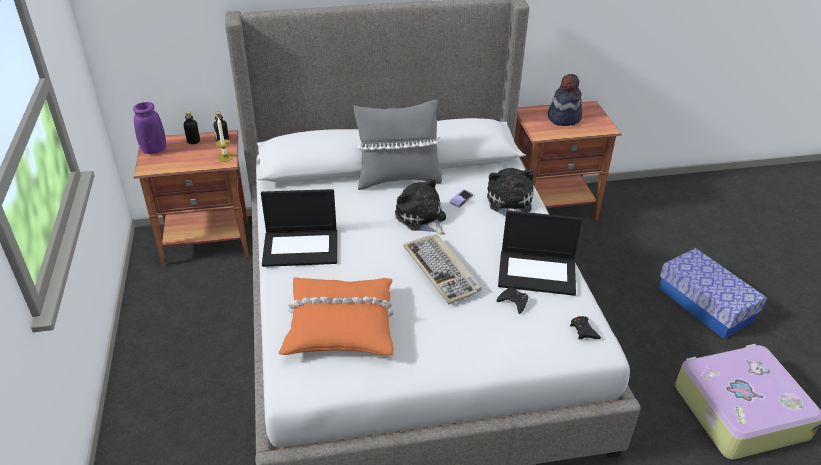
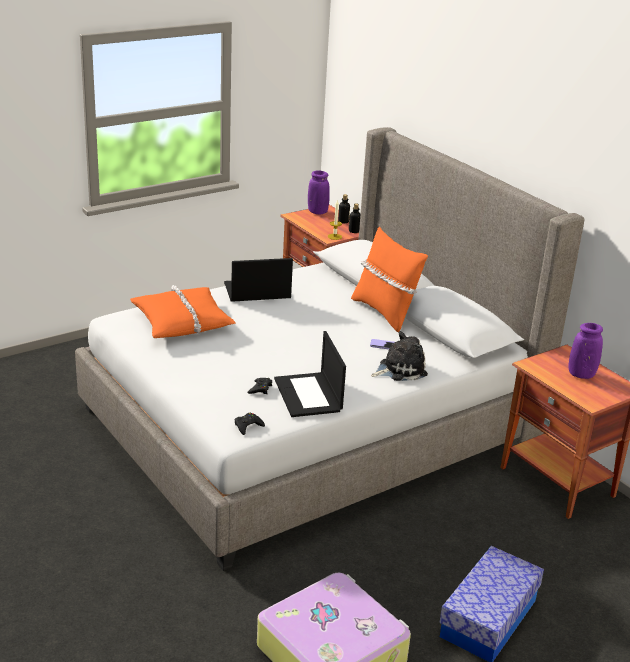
camera: 65 degrees right, 10 degrees down
laptop [261,189,337,267] -> laptop turned 105 degrees clockwise [224,258,293,302]
grey pillow [354,100,442,190] -> orange pillow [351,227,428,333]
plush toy [395,178,446,235] -> none
keyboard [403,234,482,304] -> none
hat [548,74,582,126] -> purple vase [568,323,603,379]

